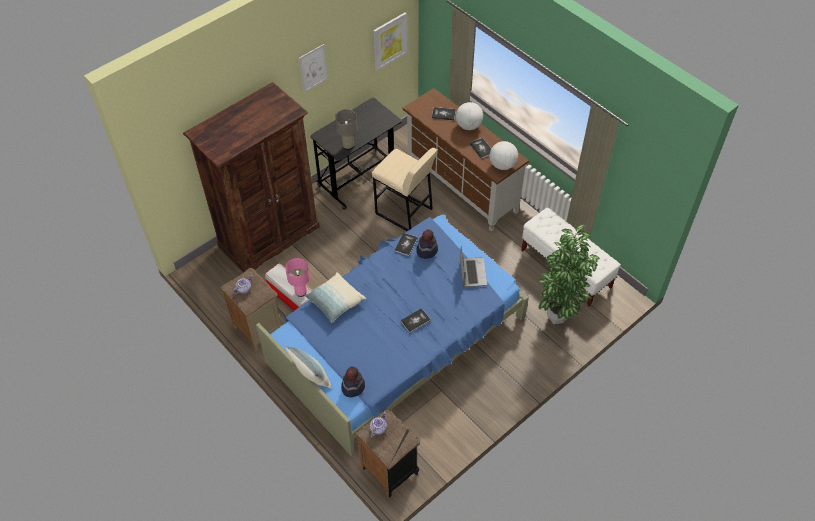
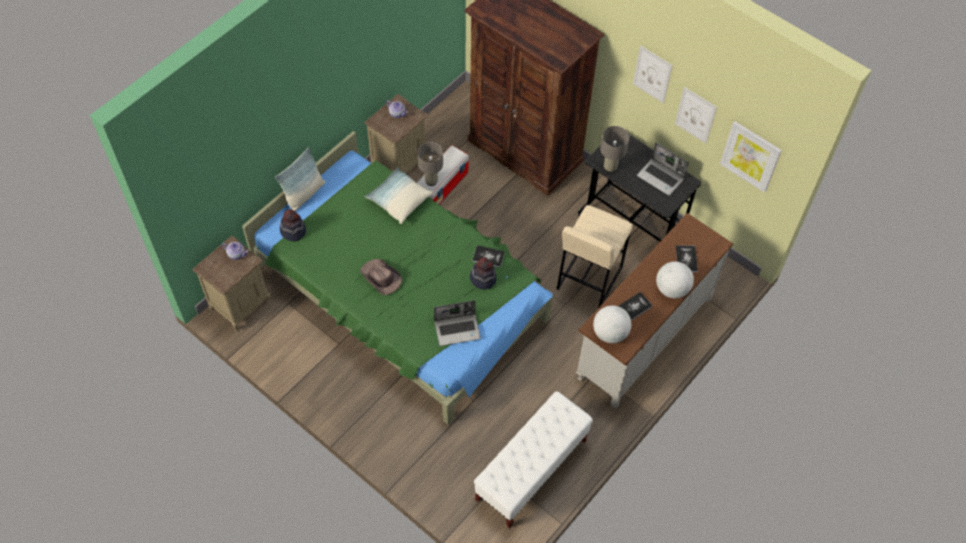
camera: 80 degrees right, 5 degrees up
blue bed [256,215,529,456] -> green bed [242,131,553,425]
pink table lamp [285,258,310,297] -> grey table lamp [418,142,443,186]
black nightstand [355,409,420,498] -> beige nightstand [193,236,271,331]
book [400,308,431,333] -> brown hat [360,259,402,295]
potted plant [538,225,600,324] -> none
none -> laptop [637,143,689,196]
none -> picture [675,87,717,143]

